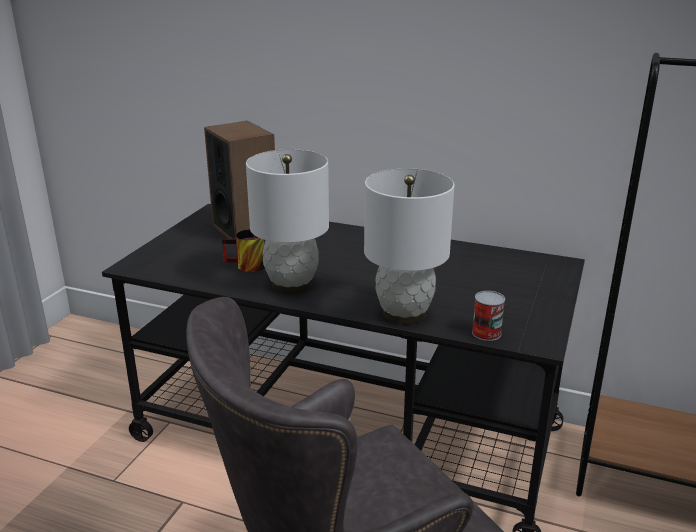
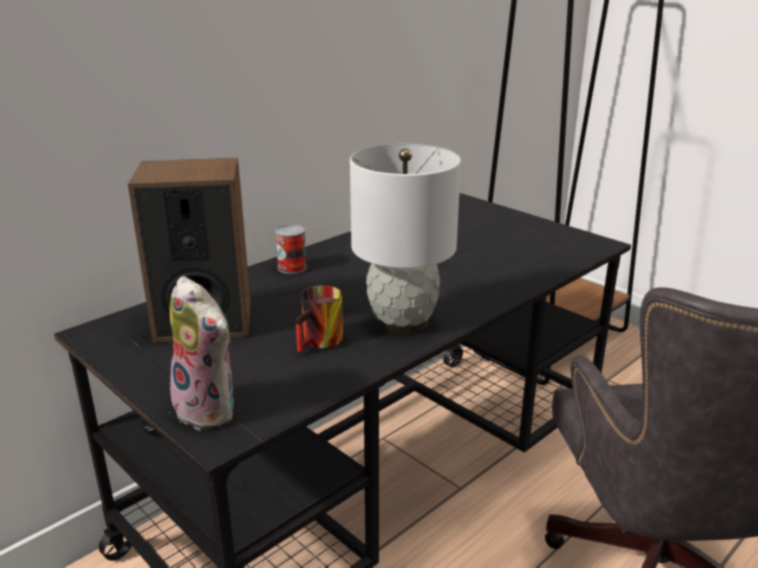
camera: 65 degrees left, 0 degrees up
white table lamp [364,168,454,325] -> none
can [472,291,505,341] -> can moved to [275,225,307,274]
none -> plush toy [170,276,234,431]

